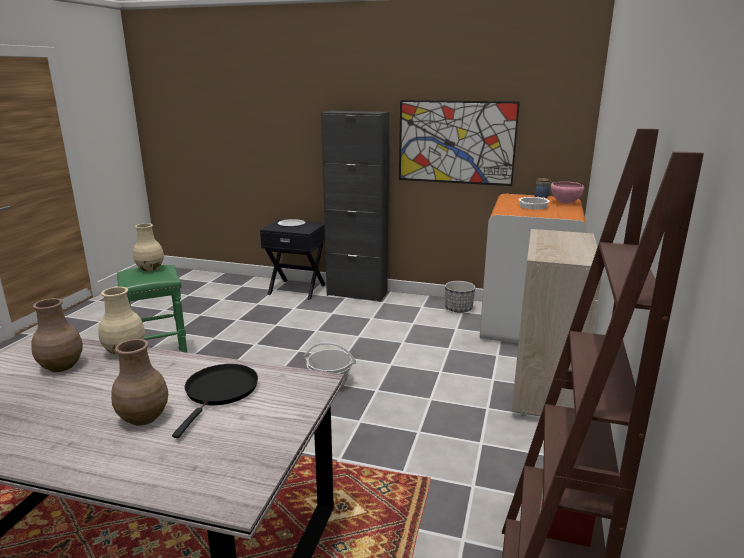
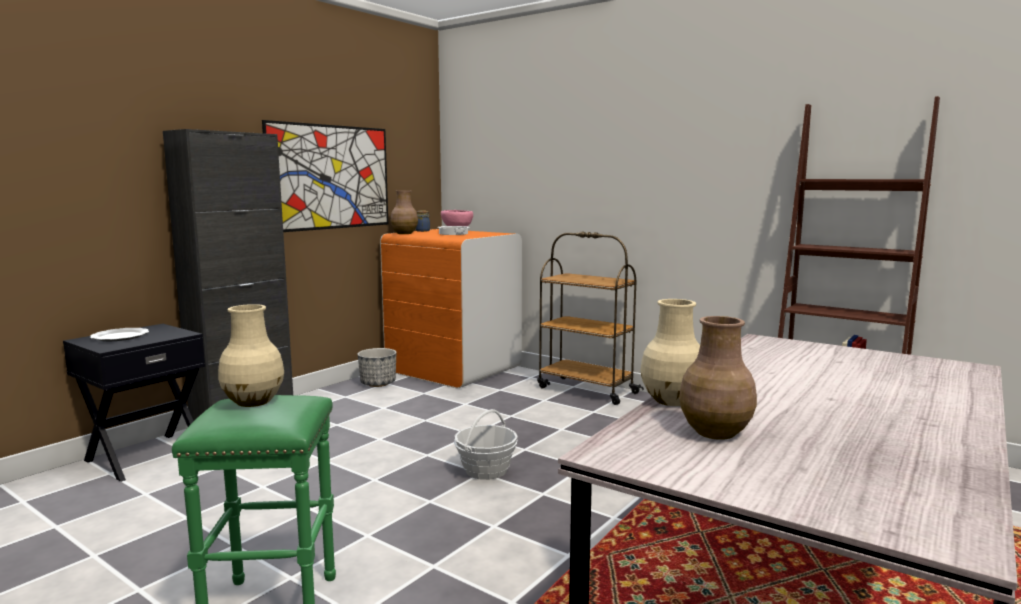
camera: 70 degrees left, 10 degrees down
brown vase [111,339,168,426] -> brown vase moved to [391,190,418,234]
black frying pan [172,364,258,438] -> none
beige cabinet [512,229,602,416] -> brown cart [537,232,644,405]

